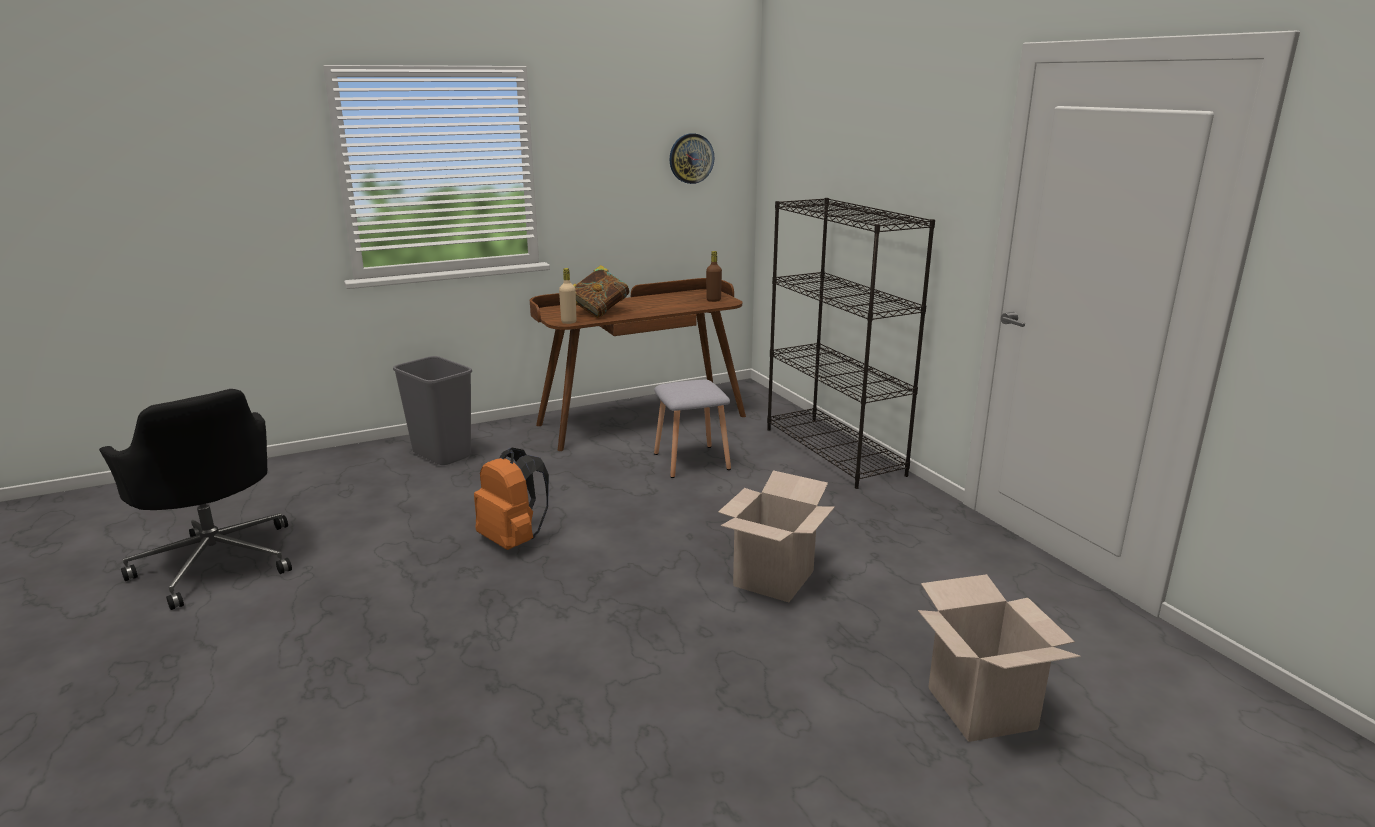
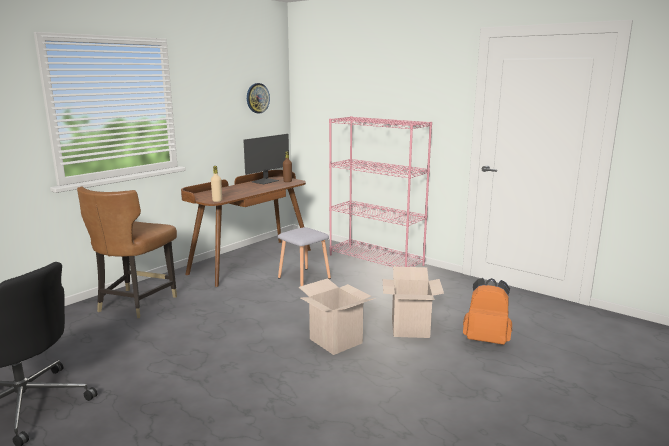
camera: 25 degrees left, 5 degrees down
grey trash can [393,356,472,465] -> brown chair [77,186,177,318]
orange backpack [474,448,549,550] -> orange backpack moved to [463,278,512,345]
book [573,265,629,318] -> none
black bookcase [767,198,935,489] -> pink bookcase [329,116,432,267]
cardboard box [918,574,1081,742] -> cardboard box moved to [299,278,376,355]
none -> monitor [244,134,289,184]

